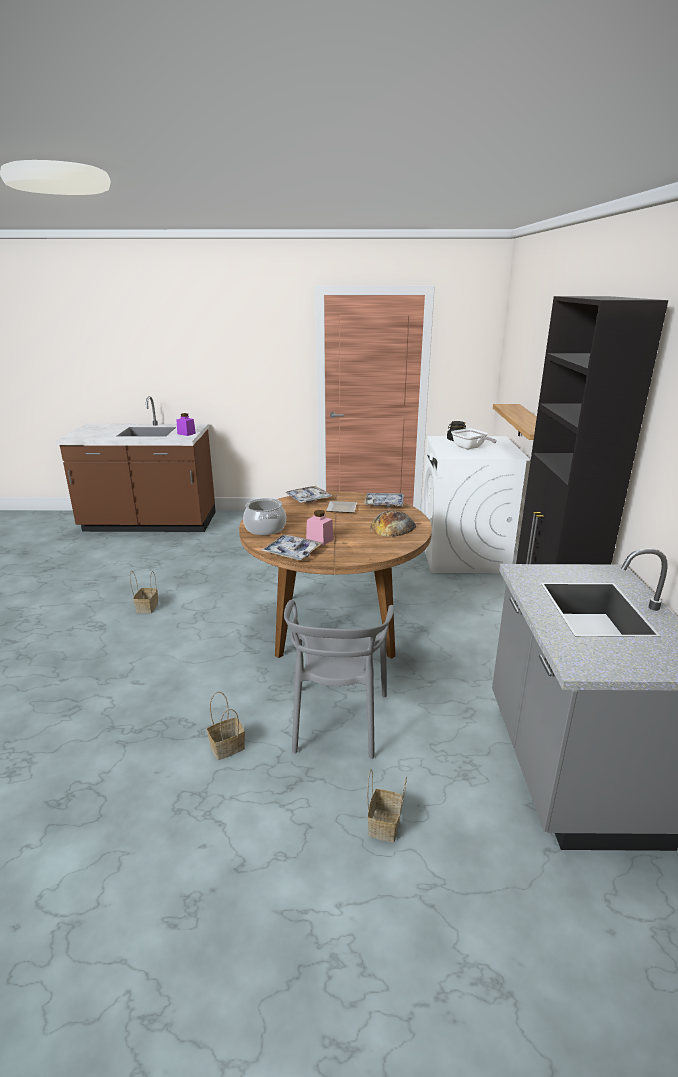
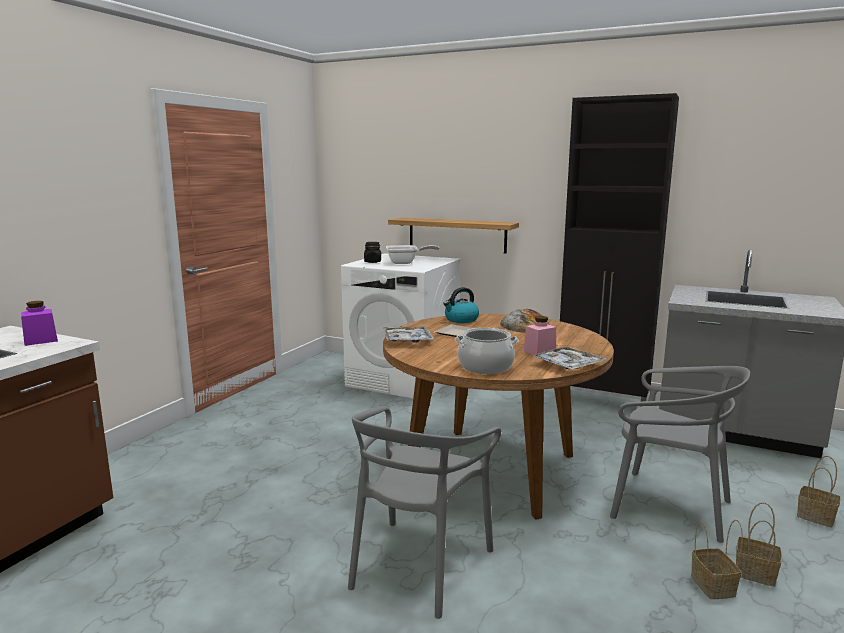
camera: 65 degrees left, 10 degrees down
basket [130,571,158,613] -> basket moved to [736,502,782,587]
tray [364,493,404,508] -> kettle [443,287,479,323]
none -> grey chair [348,406,501,619]

